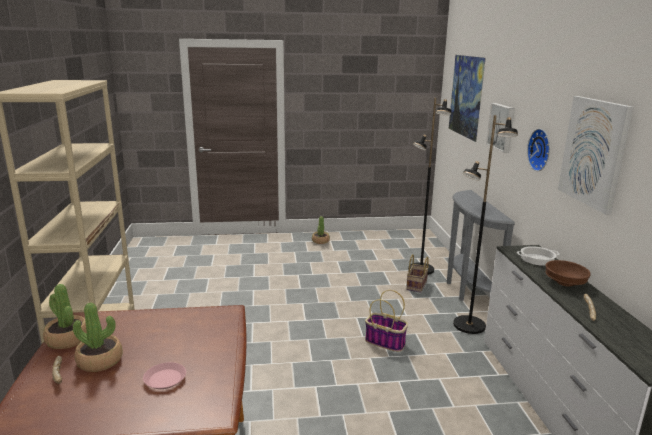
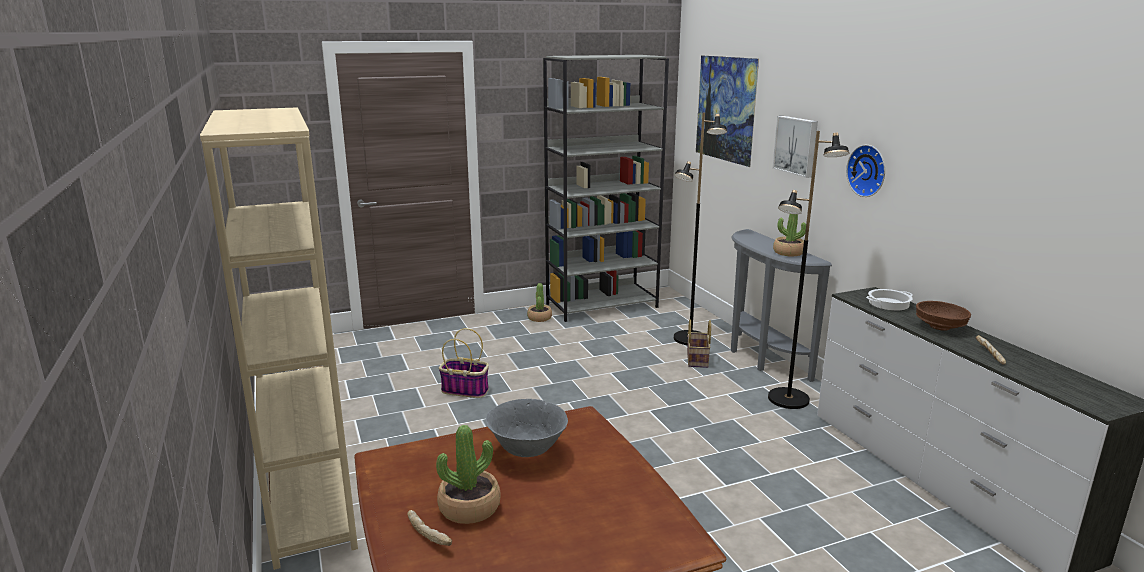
camera: 15 degrees left, 0 degrees up
potted plant [43,284,87,349] -> potted plant moved to [773,214,806,257]
pink plate [143,362,186,389] -> none
basket [365,290,408,352] -> basket moved to [439,328,489,398]
picture [558,96,634,215] -> none
none -> grey bowl [486,399,568,457]
none -> grey bookcase [543,55,669,322]

